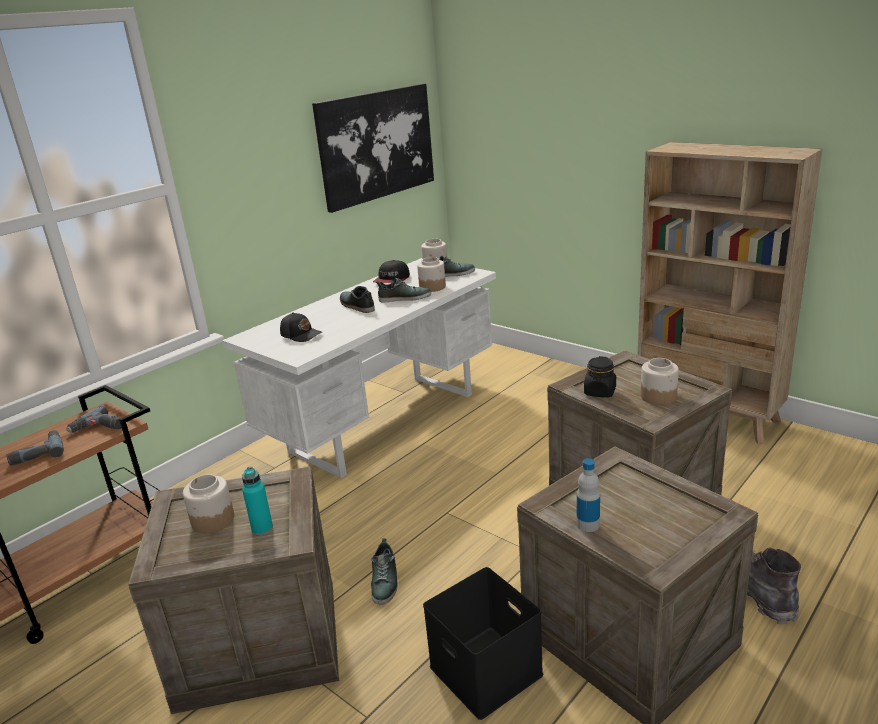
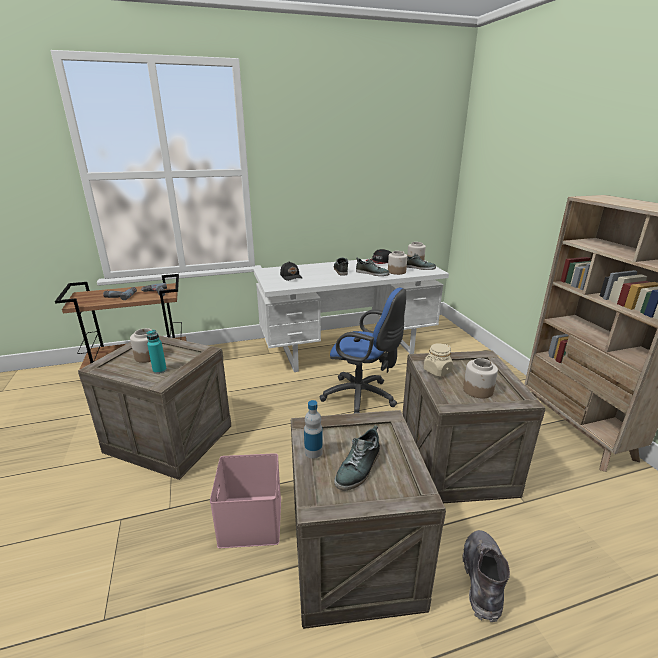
camera: 30 degrees right, 0 degrees up
picture [312,84,434,213] -> none
shoe [371,538,398,605] -> shoe moved to [334,425,380,490]
black storage box [423,567,543,720] -> pink storage box [210,453,281,548]
black jar [584,356,616,398] -> beige jar [424,343,453,377]
none -> blue office chair [320,288,406,413]

